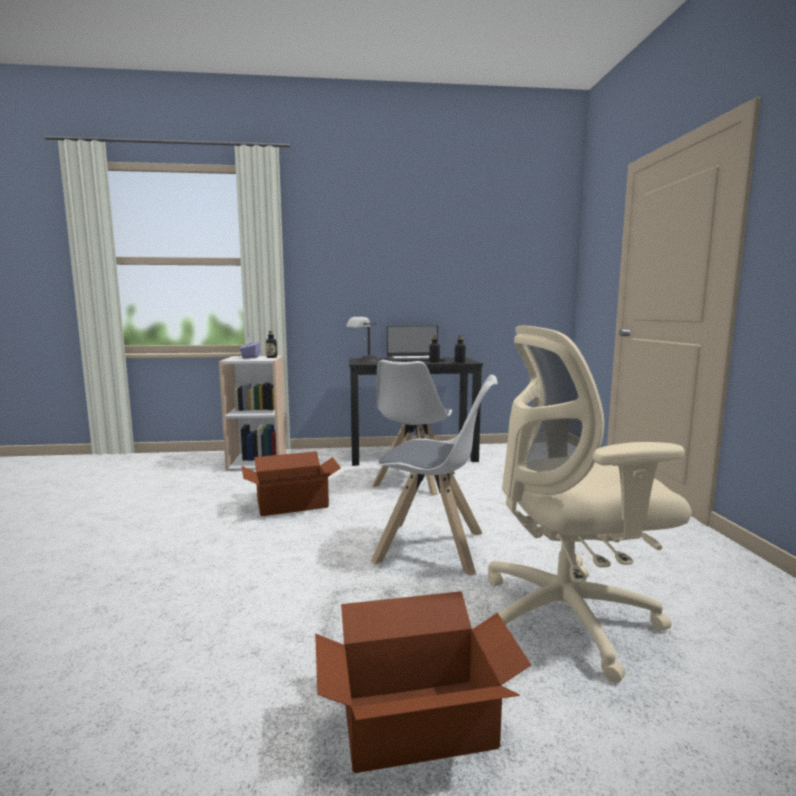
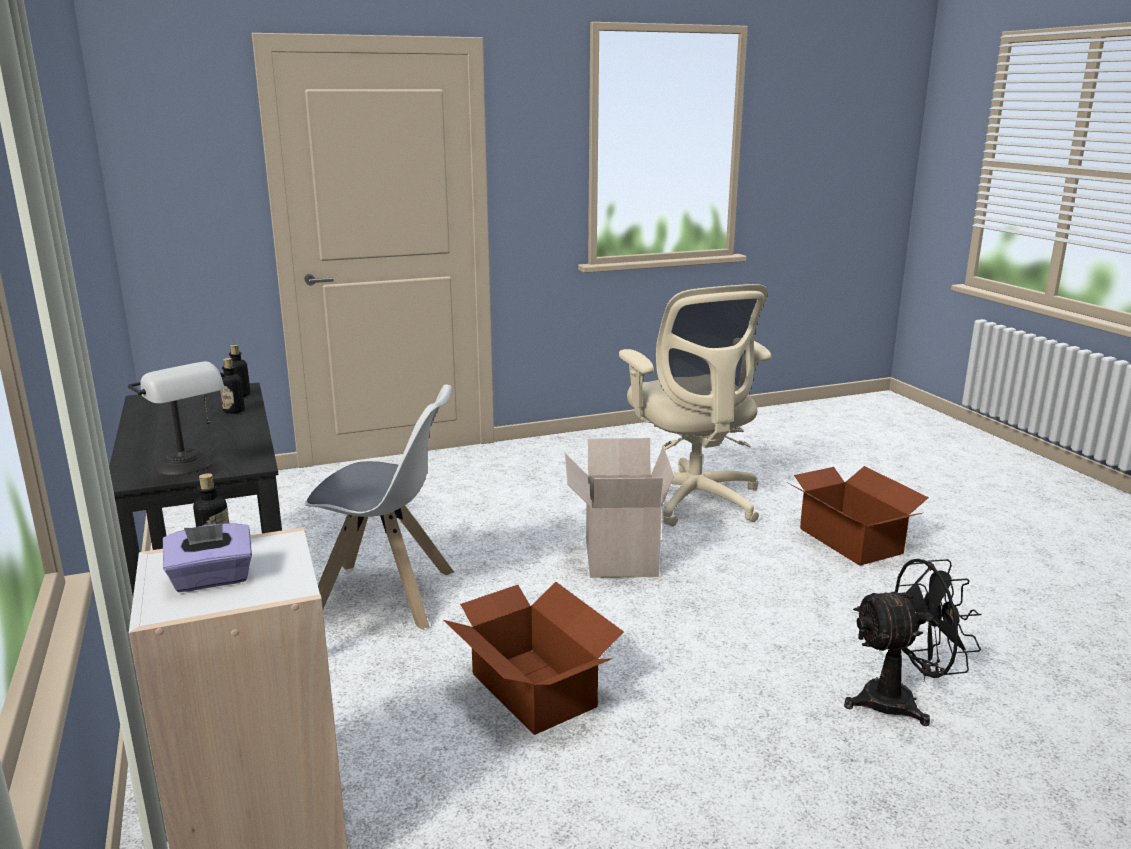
camera: 105 degrees left, 10 degrees up
chair [371,375,498,576] -> cardboard box [565,438,674,578]
laptop [387,325,445,362] -> none
none -> black fan [844,559,982,726]

